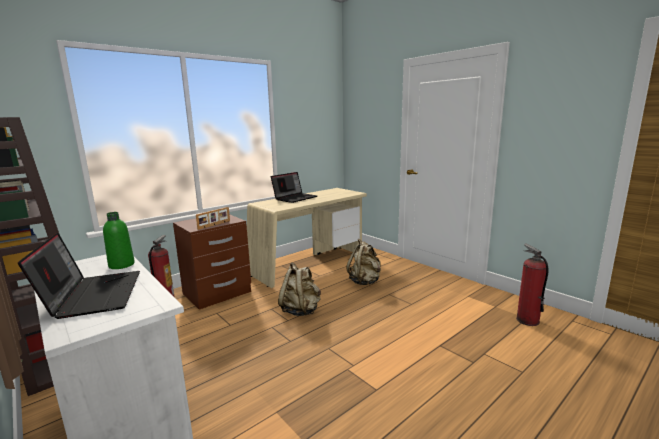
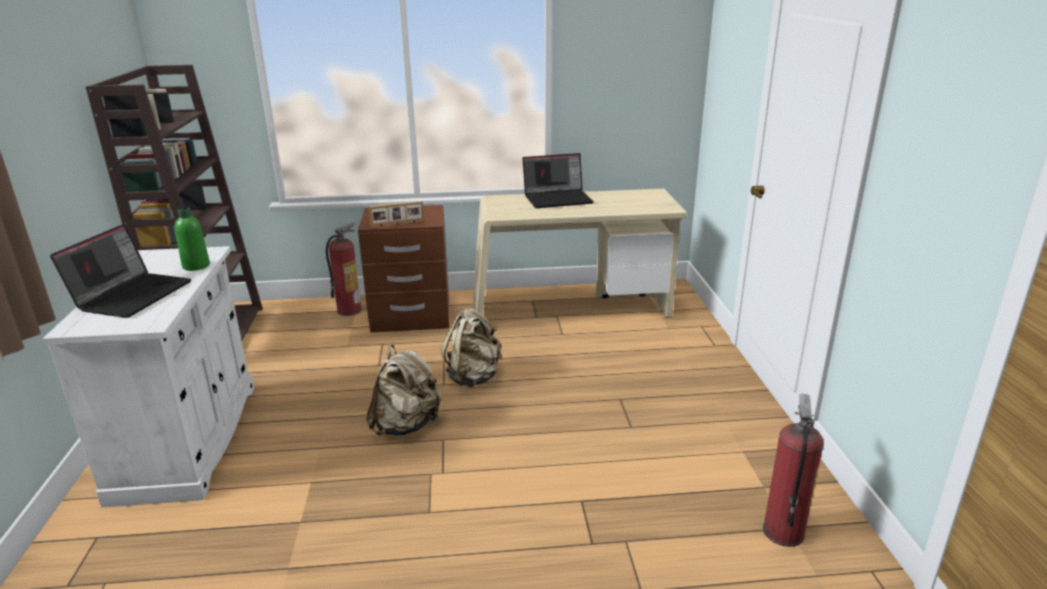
camera: 35 degrees right, 10 degrees up
beige backpack [346,239,381,285] -> beige backpack moved to [366,345,442,435]

